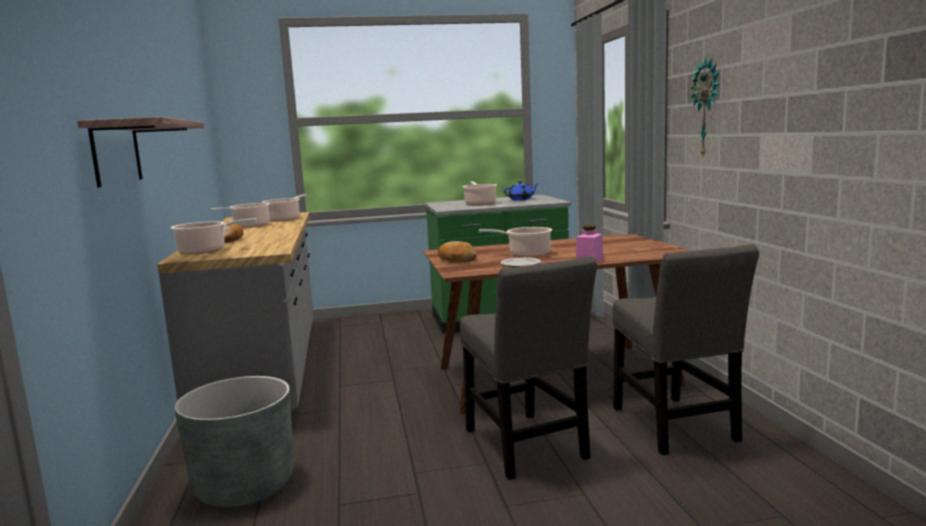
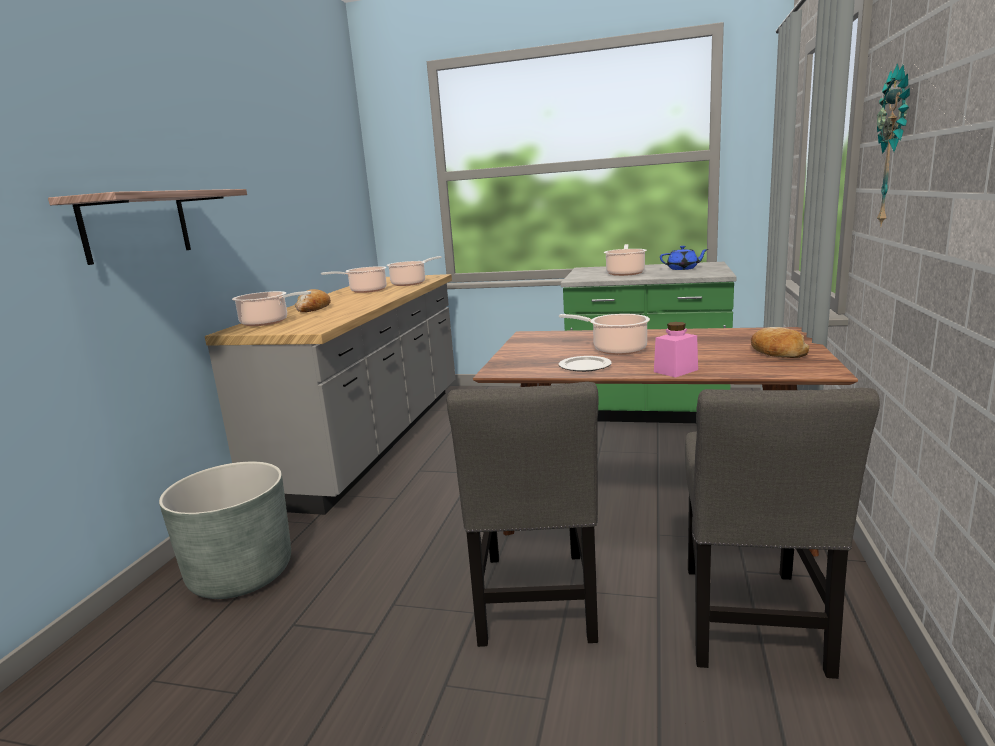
camera: 25 degrees right, 5 degrees up
bread [438,241,477,262] -> bread moved to [751,327,809,358]

